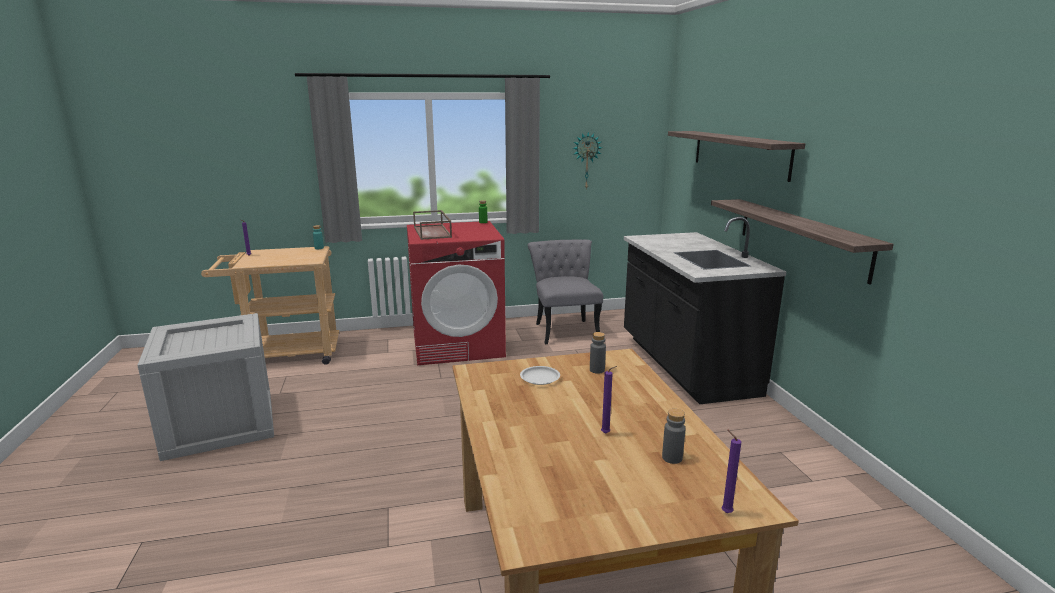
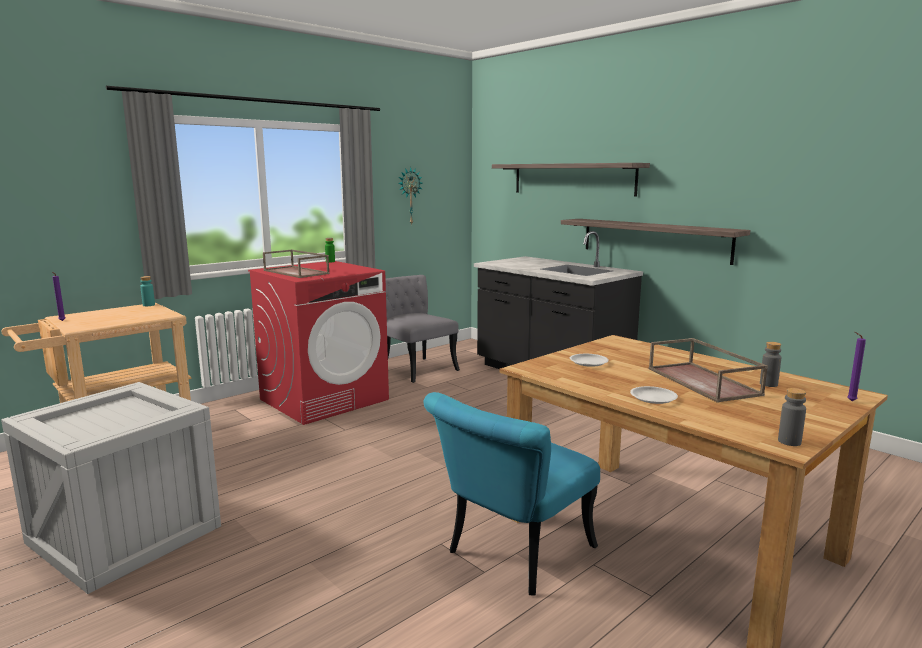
camera: 30 degrees left, 5 degrees down
grey bottle [590,332,606,374] -> grey bottle moved to [778,388,806,446]
purple candle [601,366,617,434] -> brown tray [649,338,768,403]
none -> turquoise chair [424,392,600,595]
none -> white plate [630,386,678,404]

